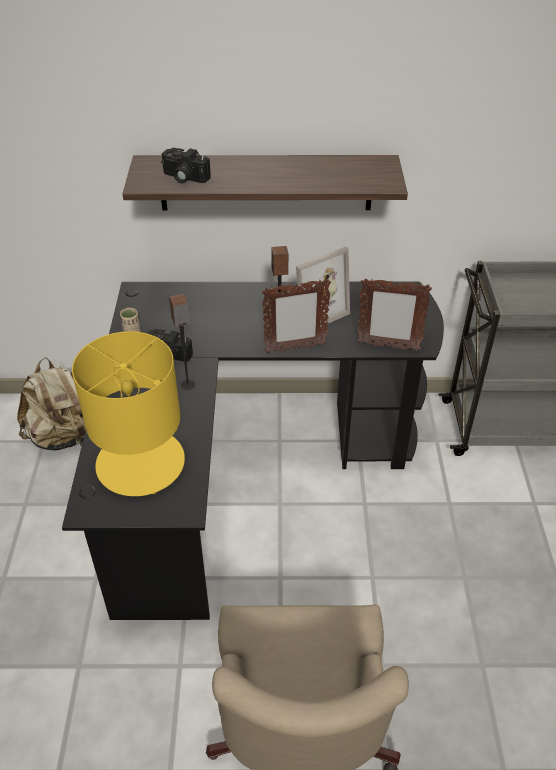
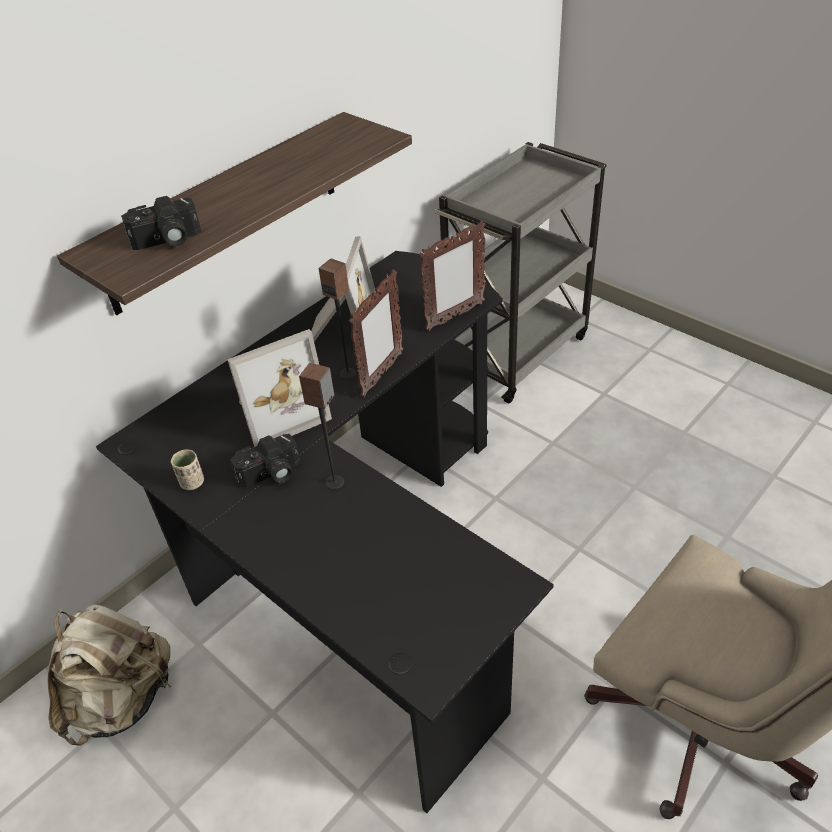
camera: 45 degrees left, 0 degrees up
yellow table lamp [72,331,185,496] -> none
none -> picture frame [227,329,332,447]

